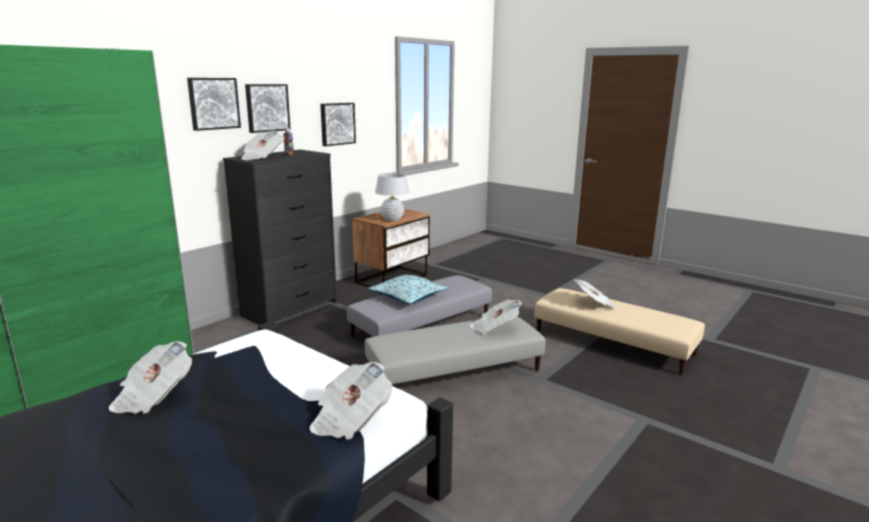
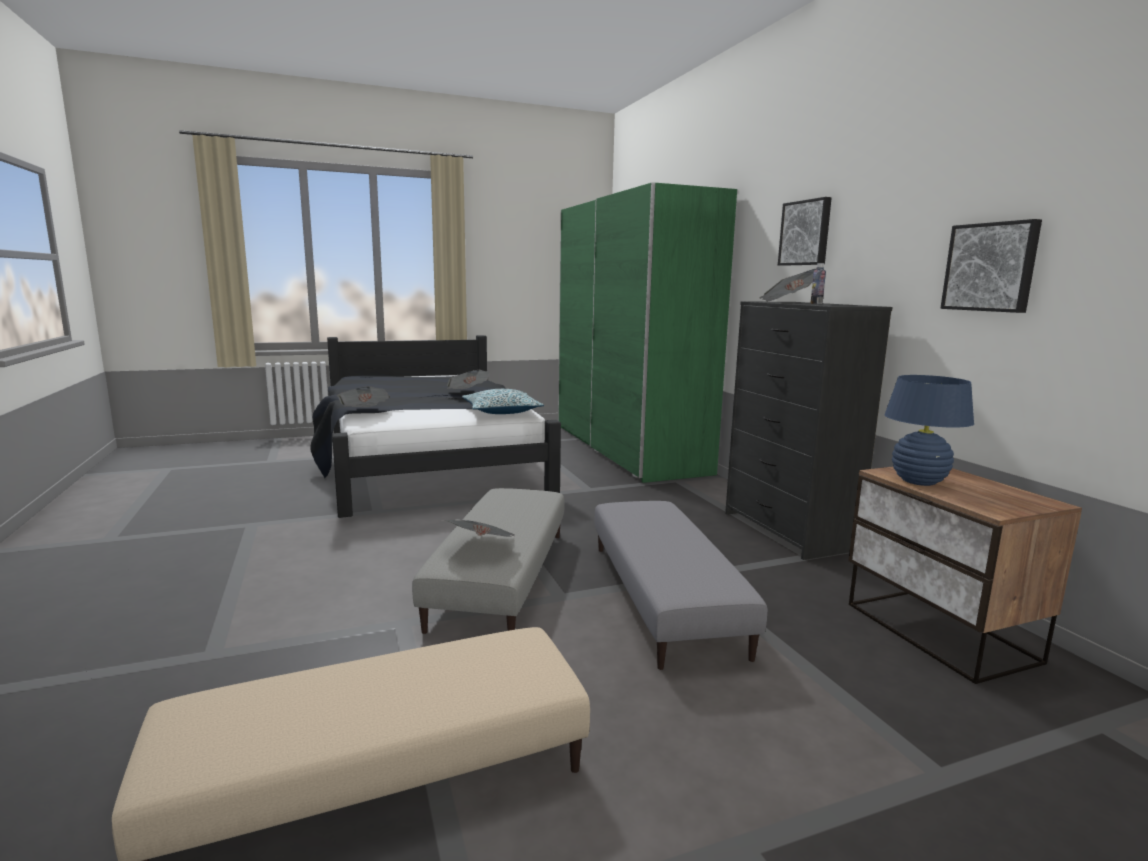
camera: 120 degrees right, 5 degrees down
picture [245,84,291,133] -> none
pillow [367,274,448,304] -> pillow moved to [462,389,544,414]
white table lamp [375,173,409,221] -> blue table lamp [884,375,974,486]
newspaper [573,279,618,309] -> none

